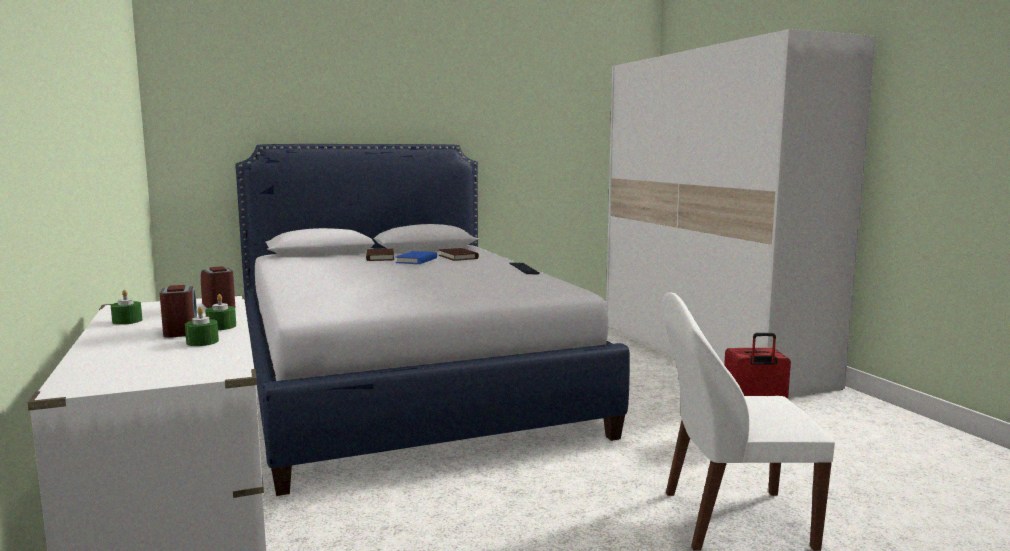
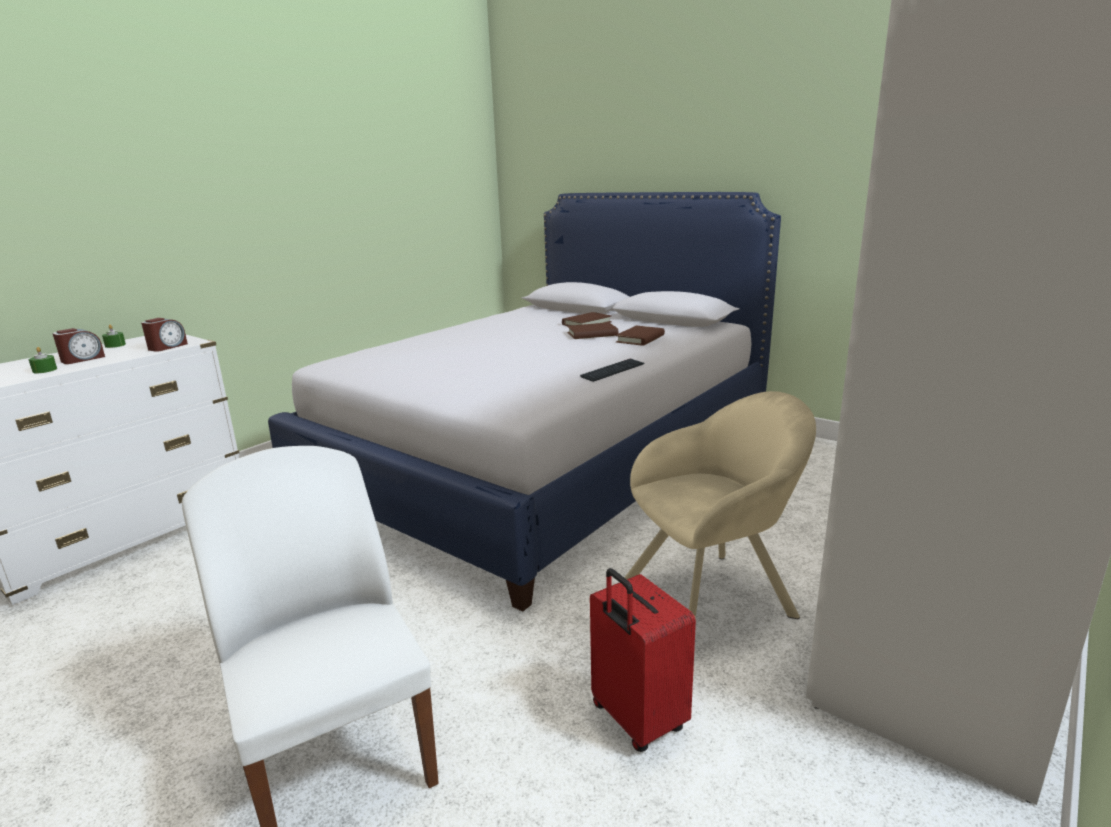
camera: 60 degrees right, 10 degrees up
green candle [205,294,236,330] -> none
blue book [395,251,437,264] -> brown book [567,322,618,339]
none -> beige armchair [624,391,816,619]

